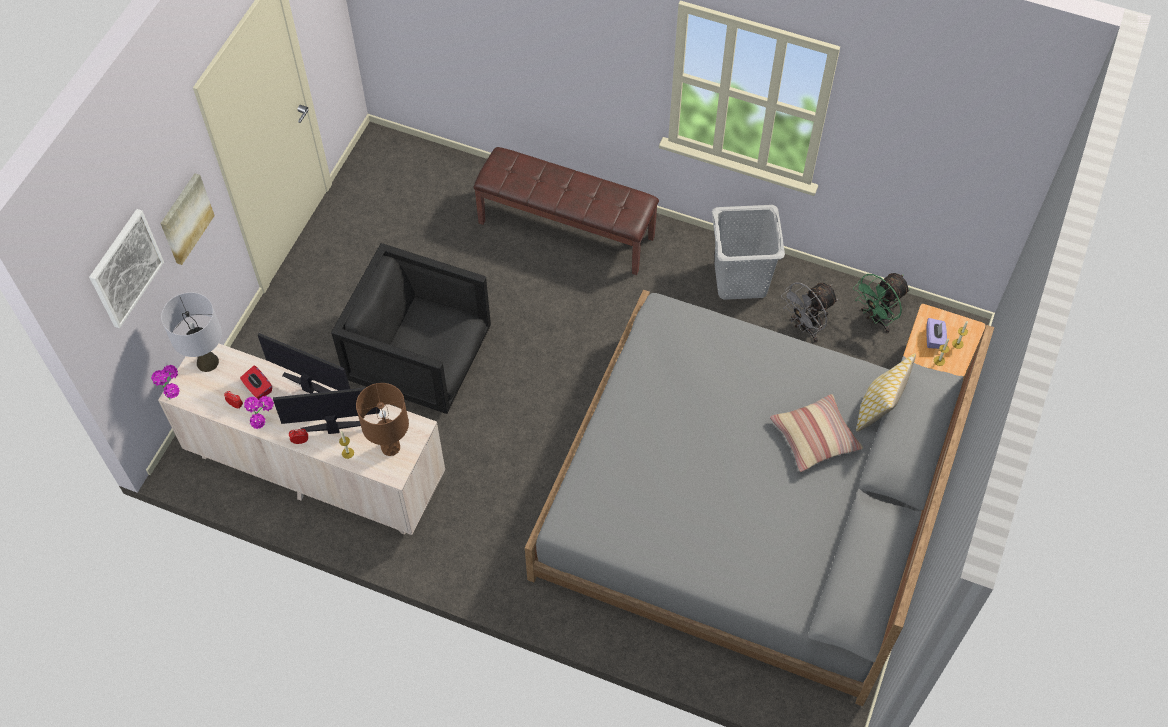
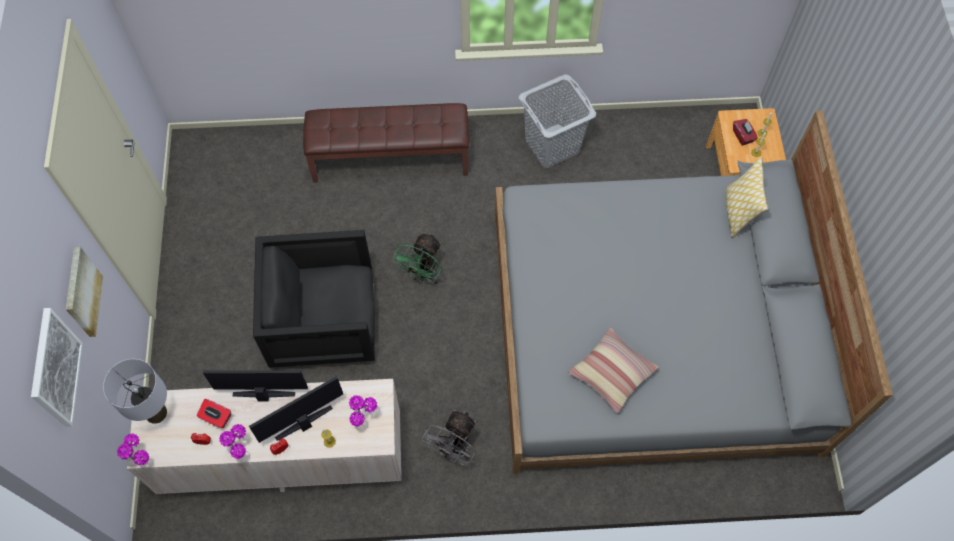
camera: 25 degrees left, 5 degrees up
brown table lamp [356,383,409,456] -> potted plant [349,395,377,427]
pillow [770,394,863,472] -> pillow moved to [568,328,659,413]
grey fan [781,282,838,343] -> grey fan moved to [422,410,476,466]
green fan [853,273,910,333] -> green fan moved to [392,233,442,284]
purple tissue box [926,318,947,349] -> red tissue box [733,119,758,146]

